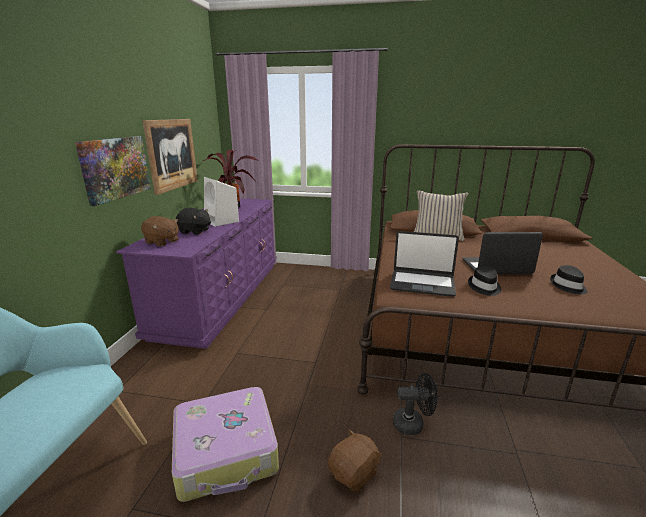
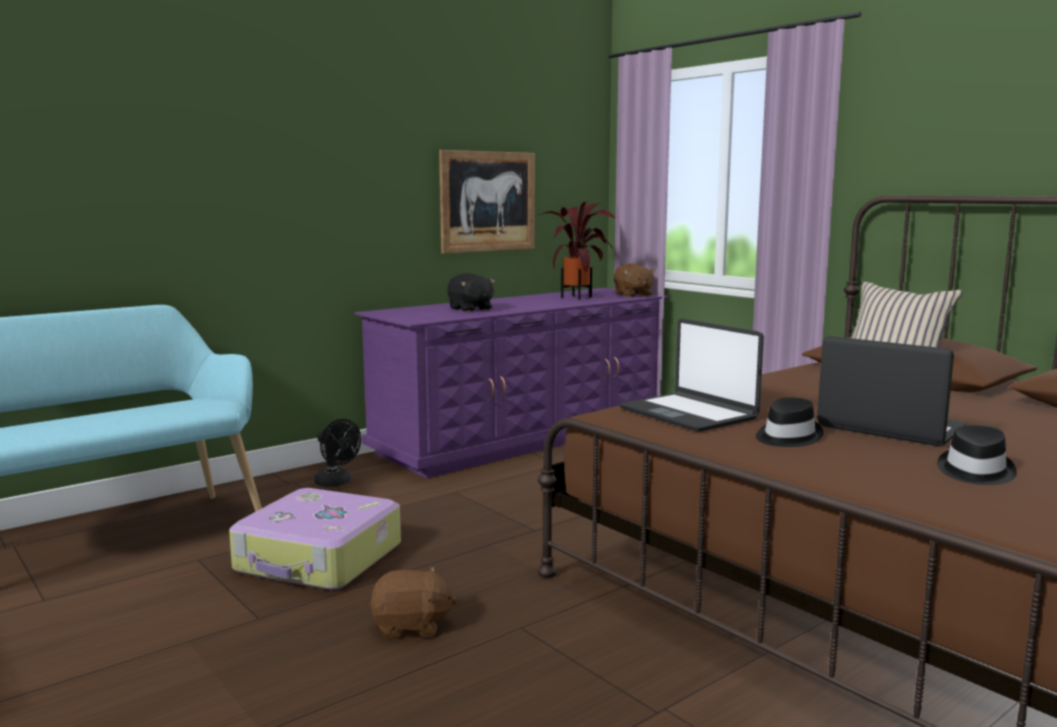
camera: 40 degrees right, 10 degrees down
picture [75,136,151,206] -> none
brown plush toy [141,216,179,246] -> brown plush toy moved to [614,263,656,297]
white speaker [204,177,239,227] -> none
black fan [393,373,438,435] -> black fan moved to [314,419,361,487]

